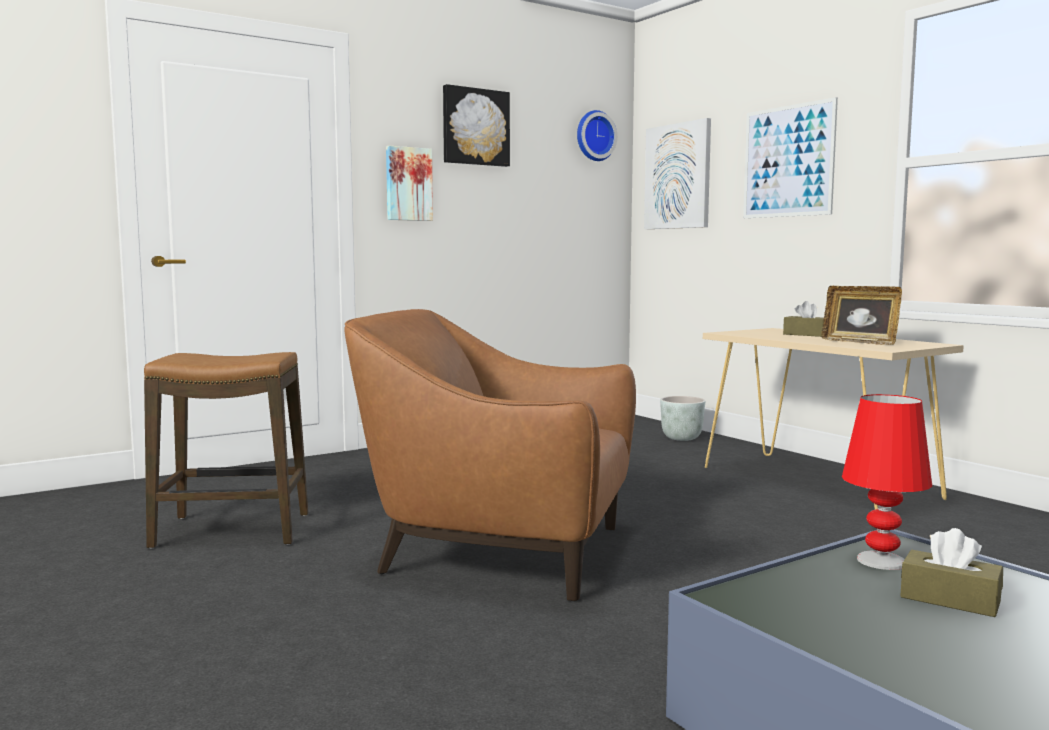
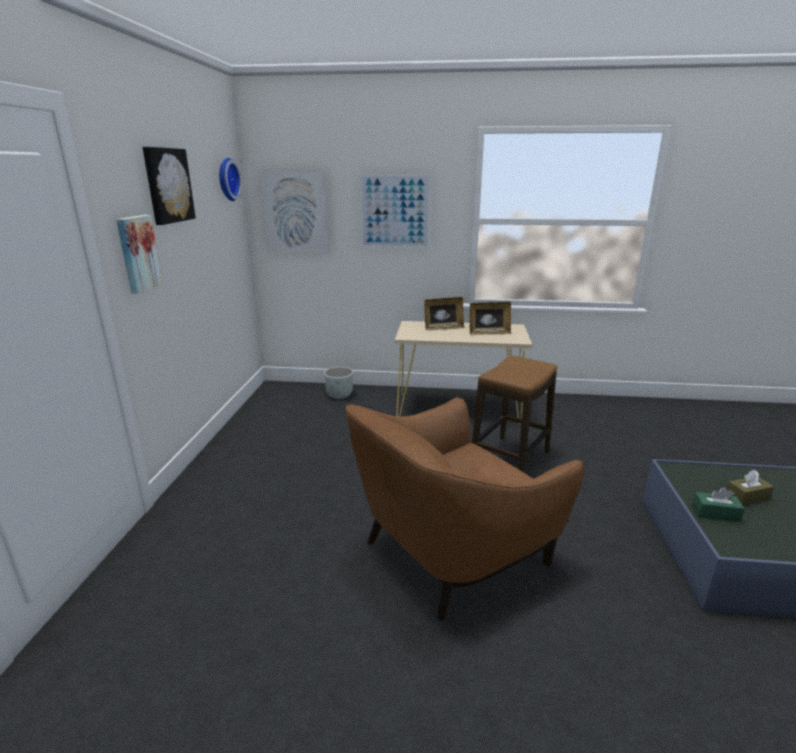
camera: 50 degrees left, 15 degrees up
stool [144,352,308,549] -> stool moved to [472,355,557,472]
brown tissue box [783,301,824,337] -> picture frame [424,297,464,330]
red table lamp [842,394,932,570] -> none
none -> green tissue box [692,487,745,522]

